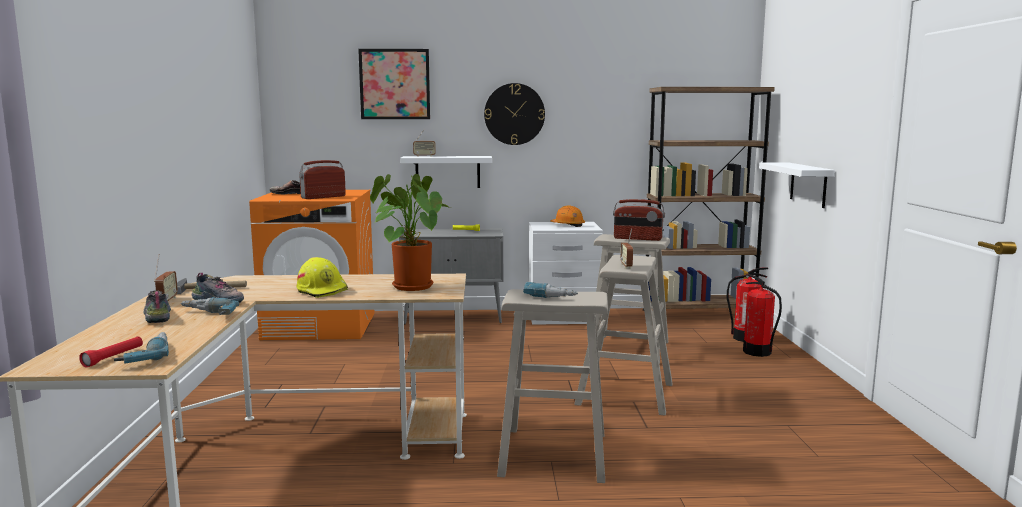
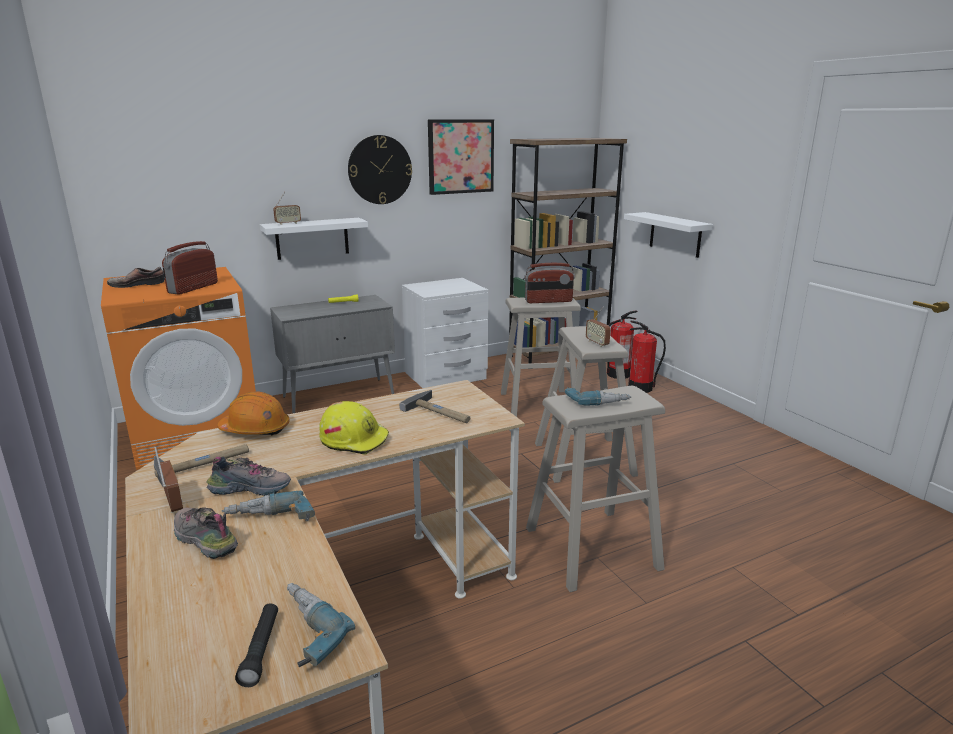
camera: 25 degrees left, 10 degrees up
red flashlight [79,336,143,367] -> black flashlight [235,604,278,687]
picture [358,49,430,119] -> picture moved to [428,120,494,195]
potted plant [370,174,451,291] -> hammer [399,390,470,423]
orange hard hat [551,205,585,227] -> orange hard hat moved to [218,392,290,436]

